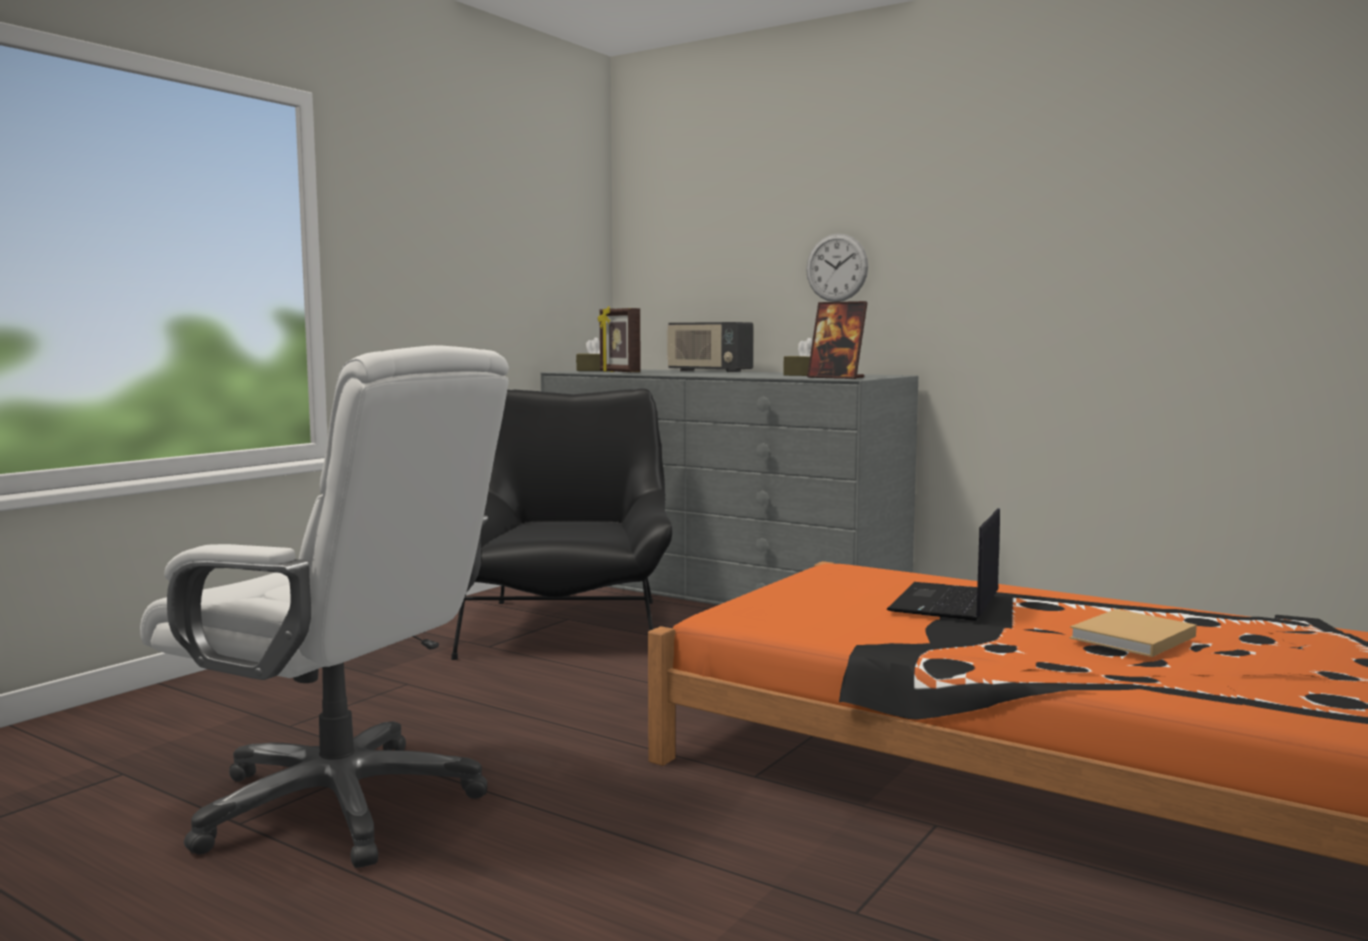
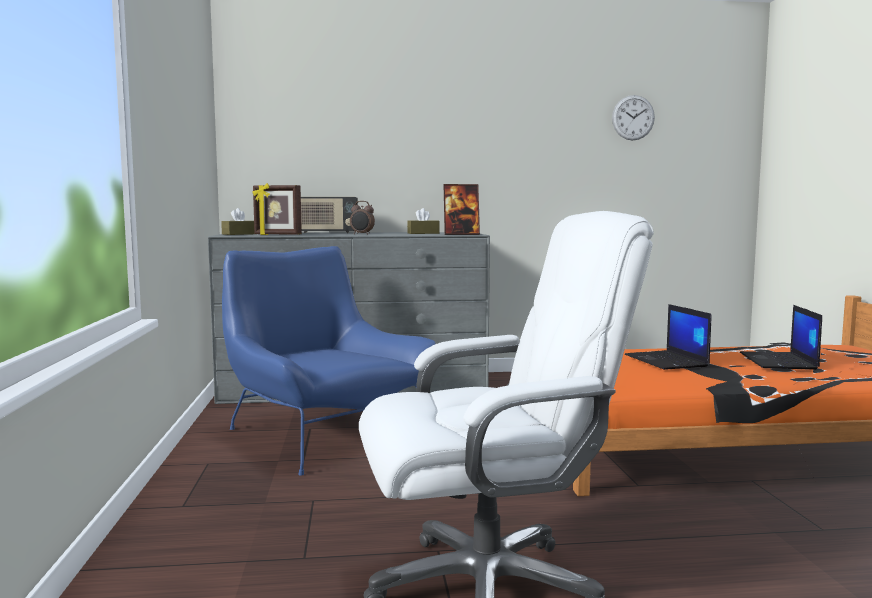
camera: 40 degrees left, 0 degrees up
black armchair [451,389,672,660] -> blue armchair [222,246,436,476]
wall clock [806,233,868,302] -> wall clock moved to [612,95,655,140]
beige book [1069,609,1197,657] -> laptop [740,305,822,370]
none -> alarm clock [350,201,375,235]

